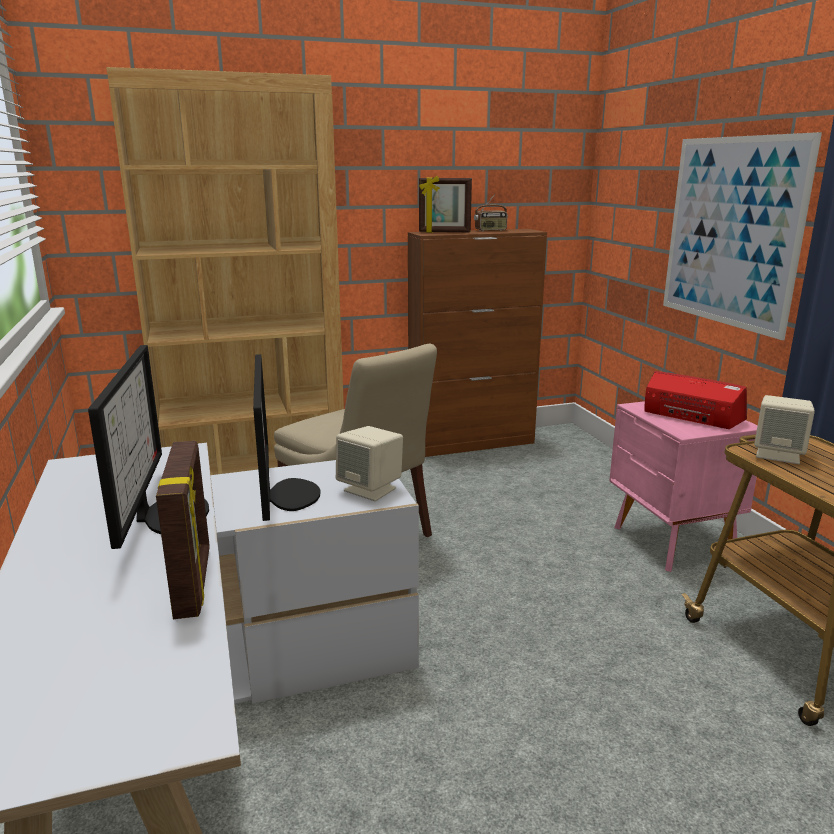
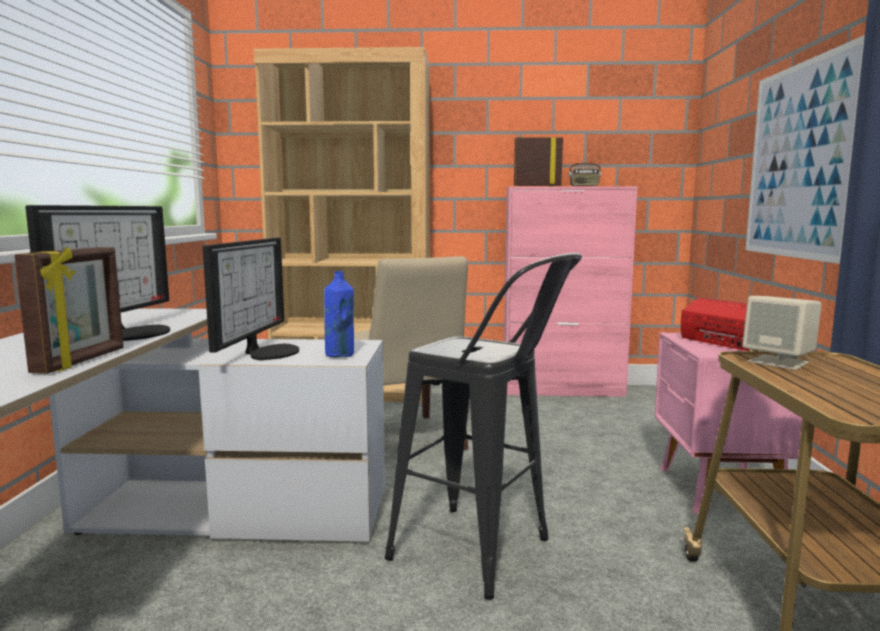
camera: 20 degrees right, 10 degrees down
beige speaker [336,426,403,501] -> blue bottle [324,271,354,357]
brown cabinet [408,229,547,457] -> pink cabinet [504,186,638,397]
picture frame [419,176,472,233] -> picture frame turned 150 degrees clockwise [514,137,563,186]
none -> black stool [385,253,582,600]

